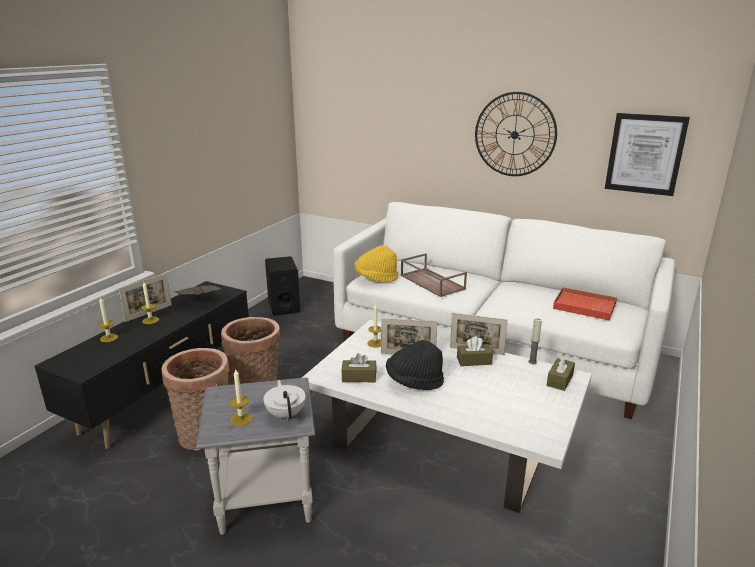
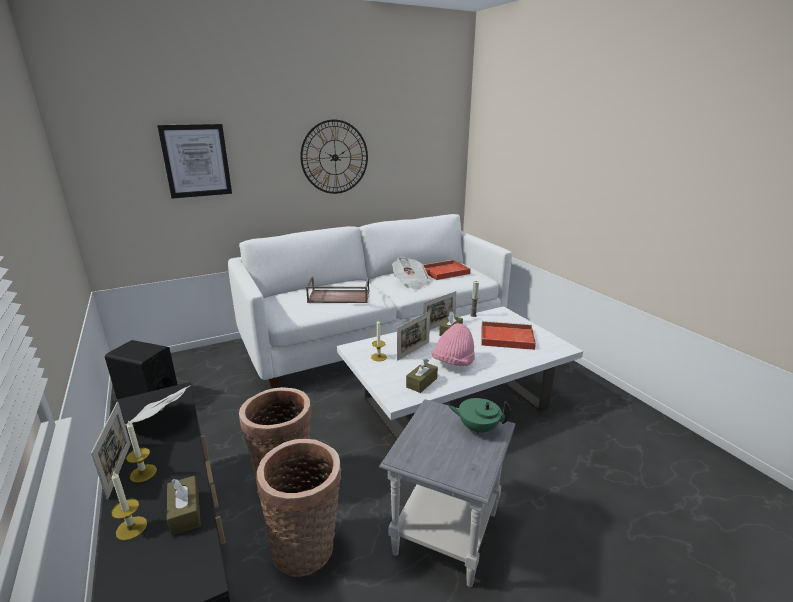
camera: 55 degrees left, 0 degrees up
candle [230,368,253,426] -> none
white teapot [263,380,306,421] -> green teapot [447,398,511,435]
yellow hat [355,245,398,282] -> none
black hat [386,340,444,390] -> pink hat [431,323,475,366]
brown tissue box [547,355,575,391] -> brown tissue box moved to [167,476,201,536]
picture [605,113,690,196] -> picture moved to [157,124,232,198]
none -> newspaper [392,257,430,290]
none -> red tray [481,321,536,350]

